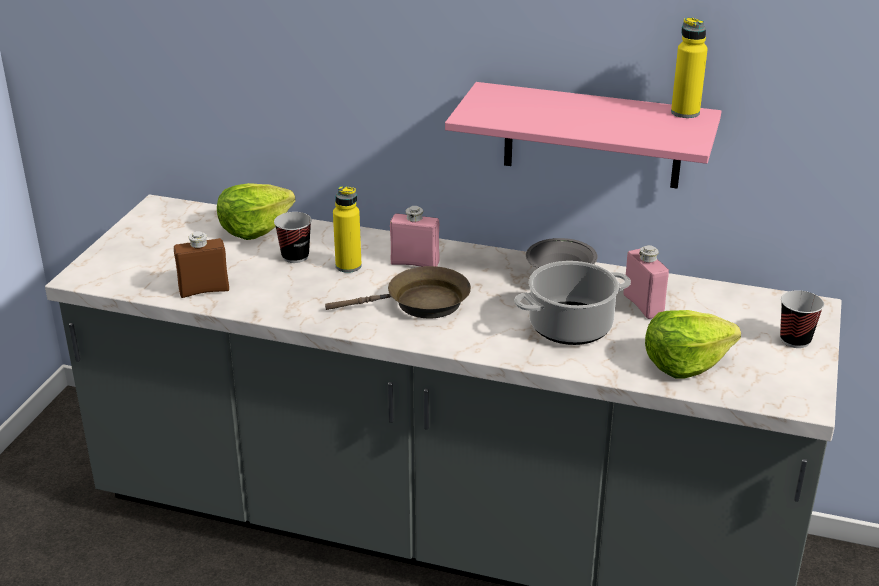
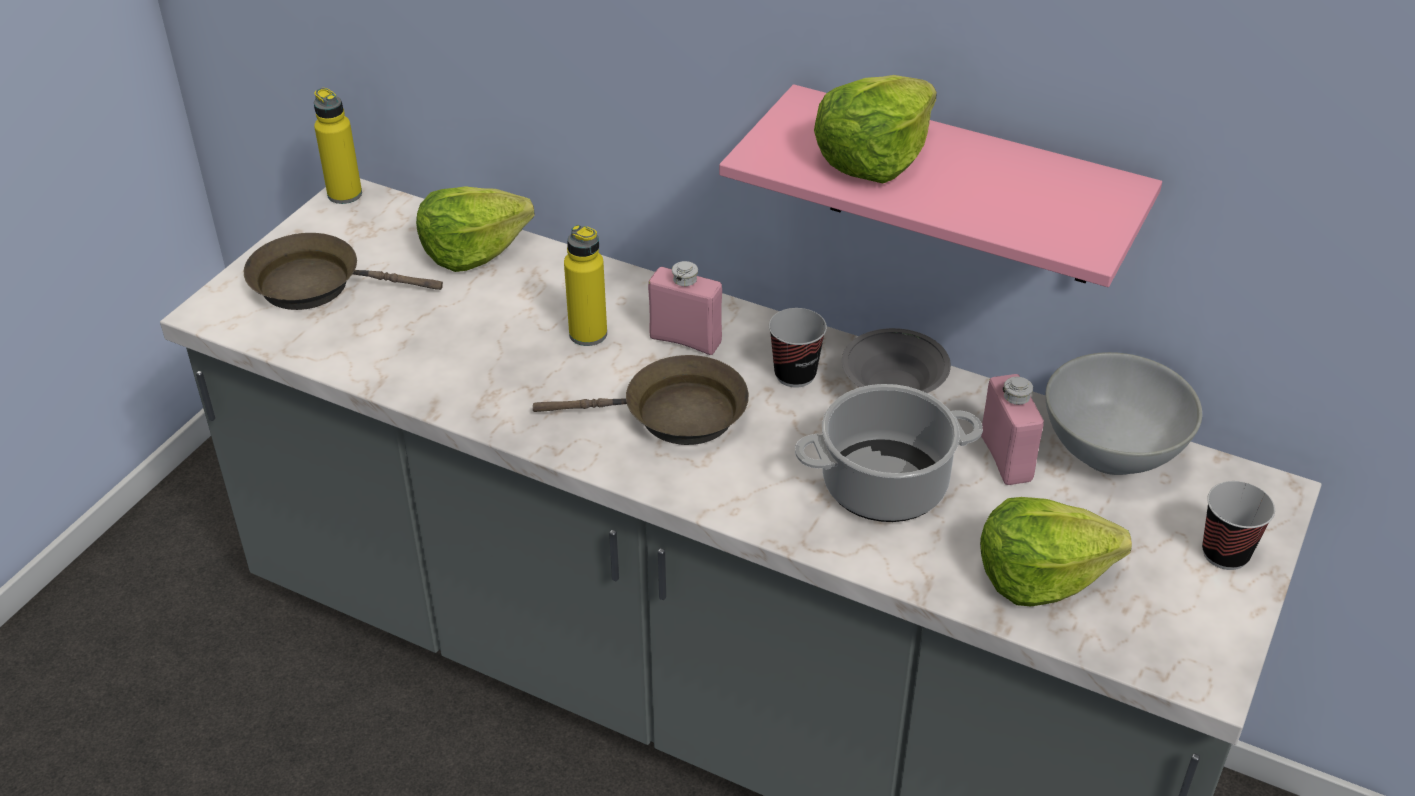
camera: 10 degrees right, 10 degrees up
brown bottle [174,231,229,298] -> none
cup [274,212,312,263] -> cup moved to [769,308,827,388]
yellow bottle [671,17,708,118] -> yellow bottle moved to [314,88,362,204]
none -> brown frying pan [244,233,443,310]
none -> lettuce [814,75,937,183]
none -> white bowl [1045,352,1202,475]

